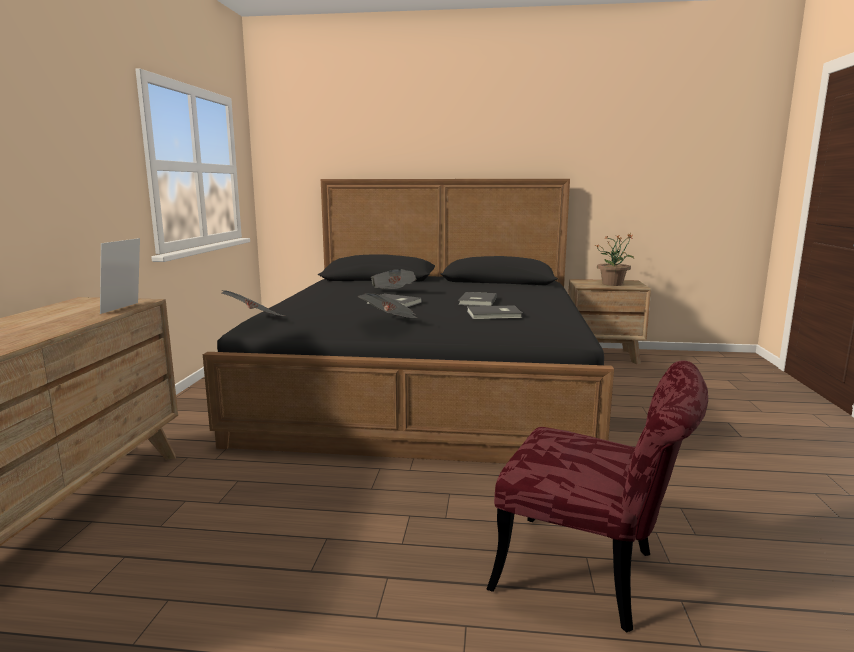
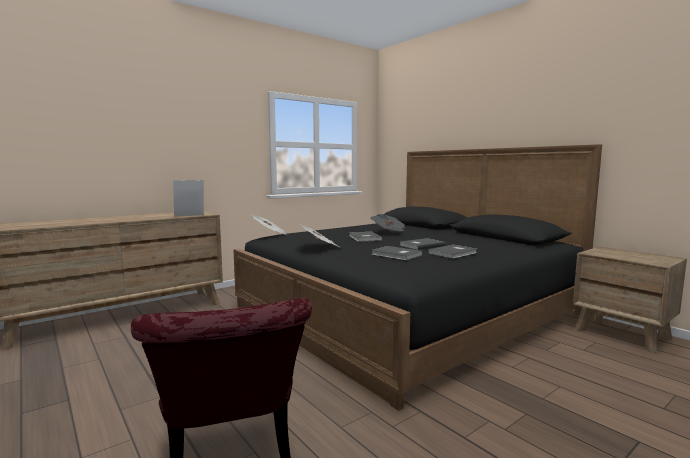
camera: 45 degrees right, 5 degrees down
potted plant [596,234,634,286] -> none
none -> grey book [428,245,477,259]

